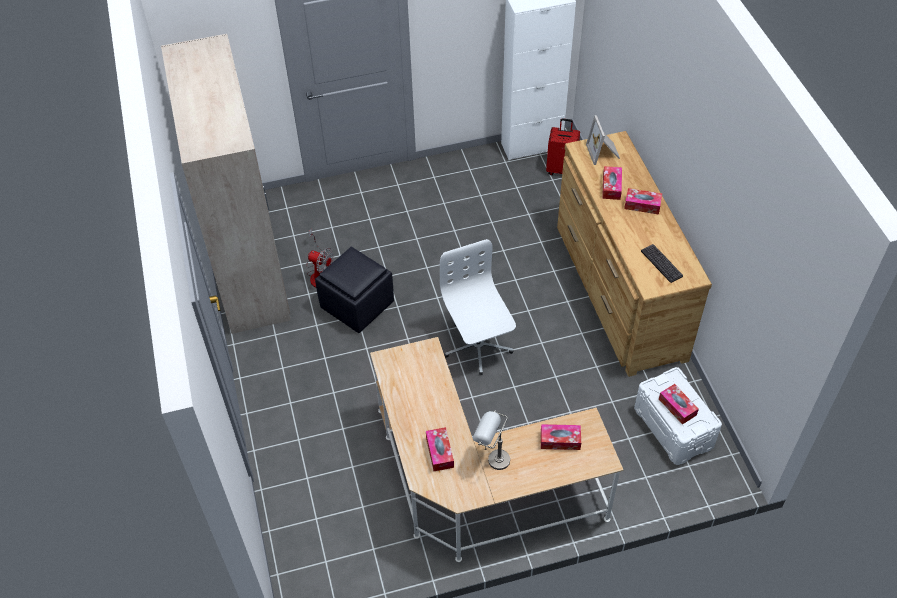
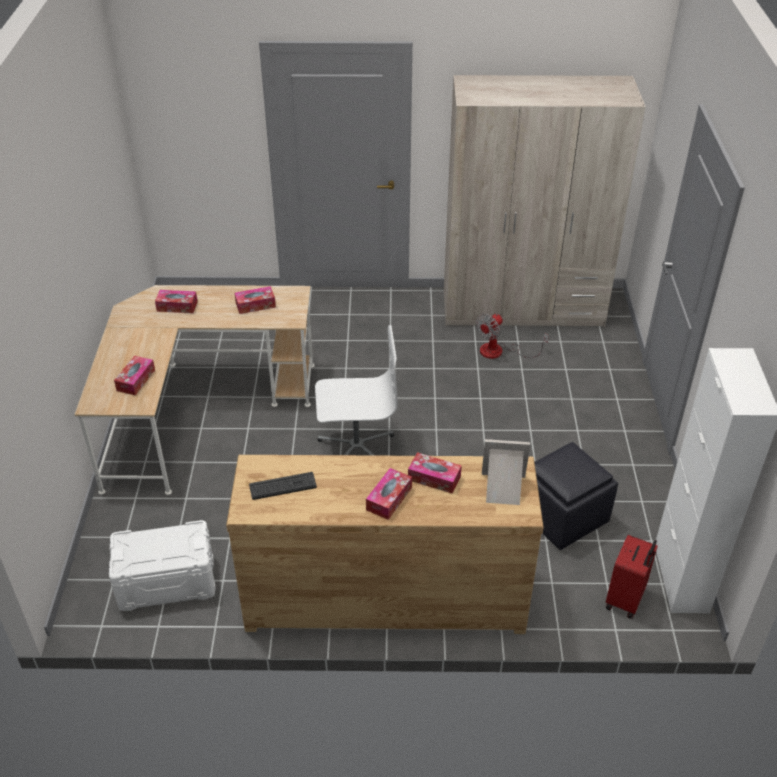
camera: 105 degrees right, 10 degrees down
black ottoman [315,247,394,333] -> black ottoman moved to [535,442,618,550]
grey table lamp [473,410,510,470] -> none
tissue box [659,384,699,425] -> tissue box moved to [235,286,276,314]

